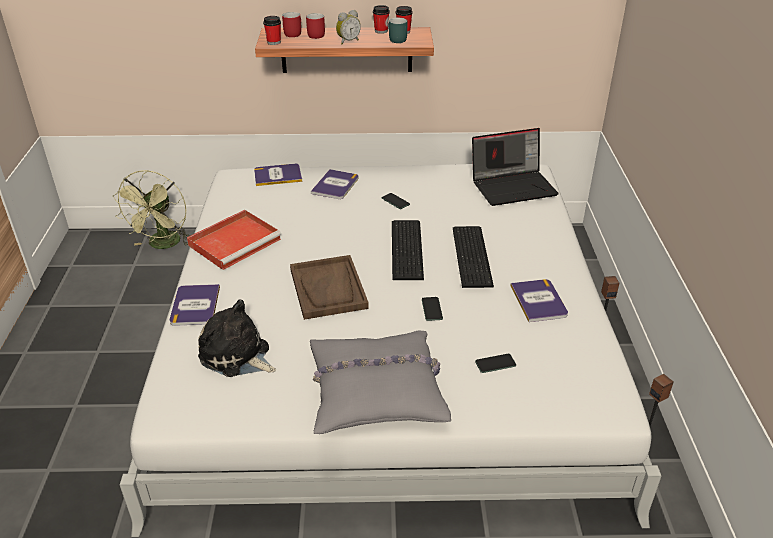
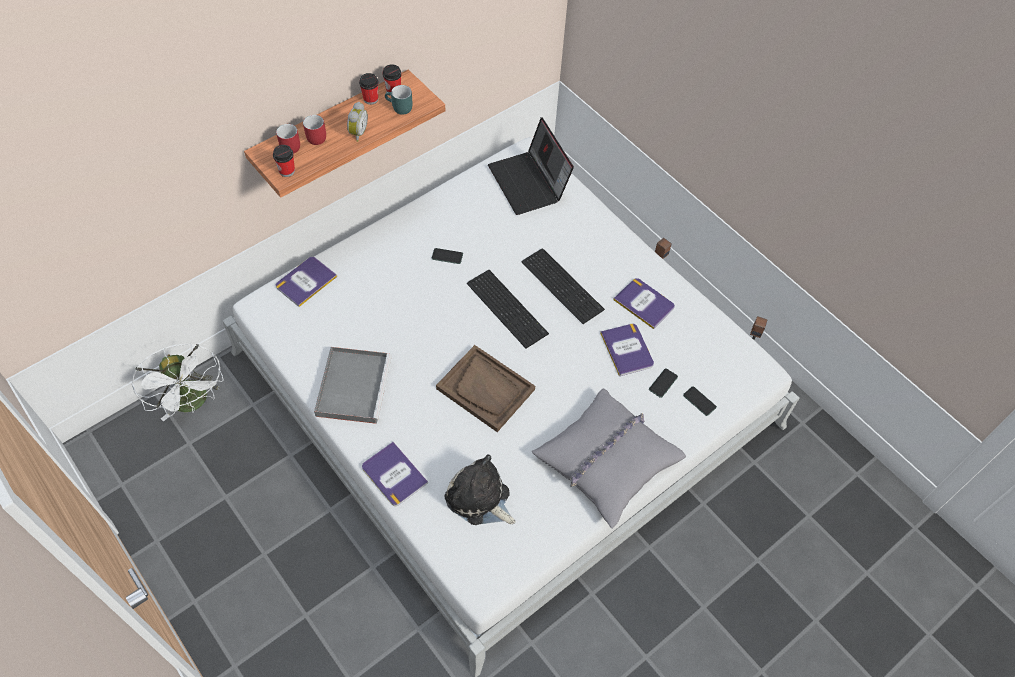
camera: 40 degrees left, 20 degrees up
green fan [113,170,191,249] -> white fan [132,344,224,421]
red tray [187,210,281,270] -> grey tray [314,347,392,424]
plush toy [198,299,276,377] -> plush toy turned 45 degrees clockwise [444,454,516,525]
book [311,169,359,199] -> book moved to [600,324,654,376]
phone [422,297,443,321] -> phone moved to [683,386,717,416]
laptop [472,128,559,206] -> laptop turned 120 degrees clockwise [488,117,574,215]

